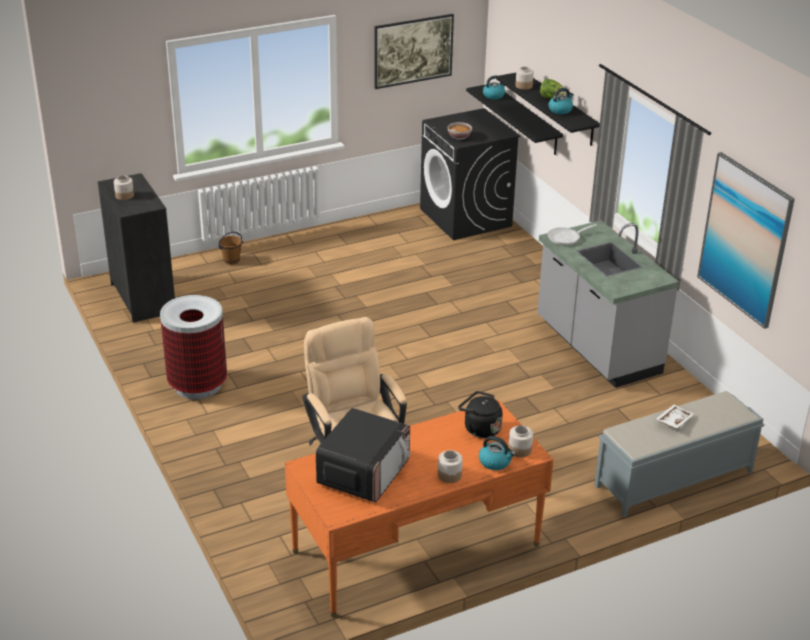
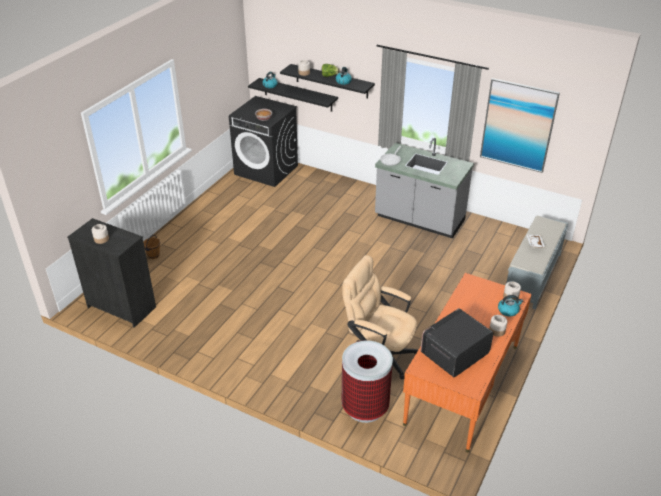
camera: 35 degrees left, 5 degrees up
trash can [160,295,227,399] -> trash can moved to [342,340,393,423]
microwave [316,408,410,502] -> microwave turned 120 degrees counterclockwise [421,308,493,377]
picture [374,14,454,89] -> none
black kettle [458,391,503,438] -> none

